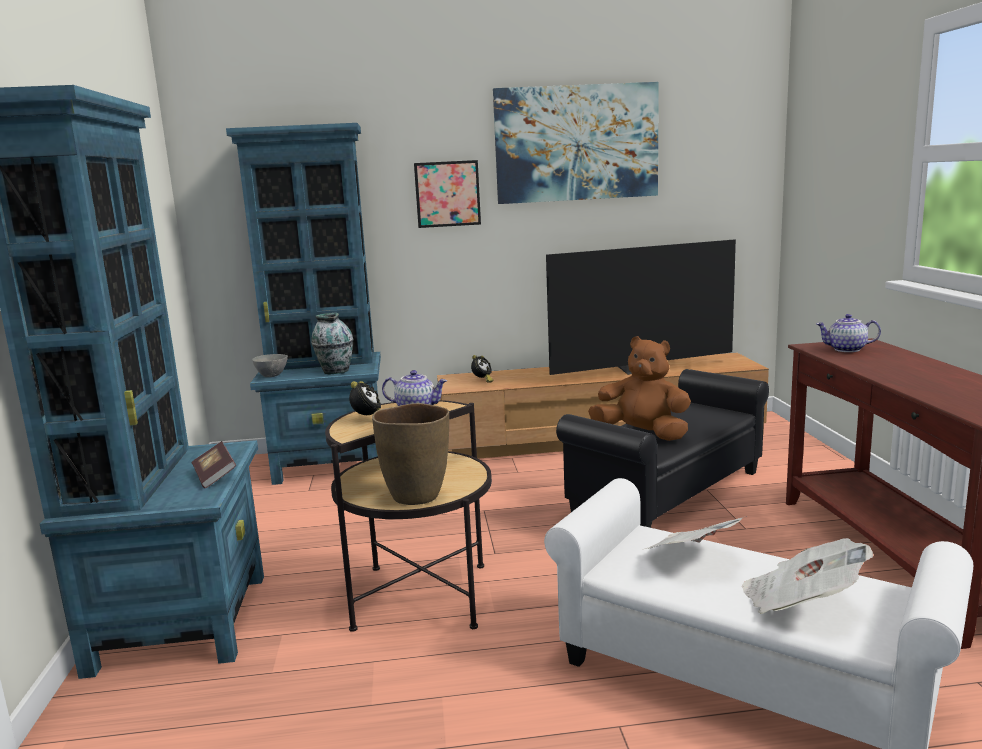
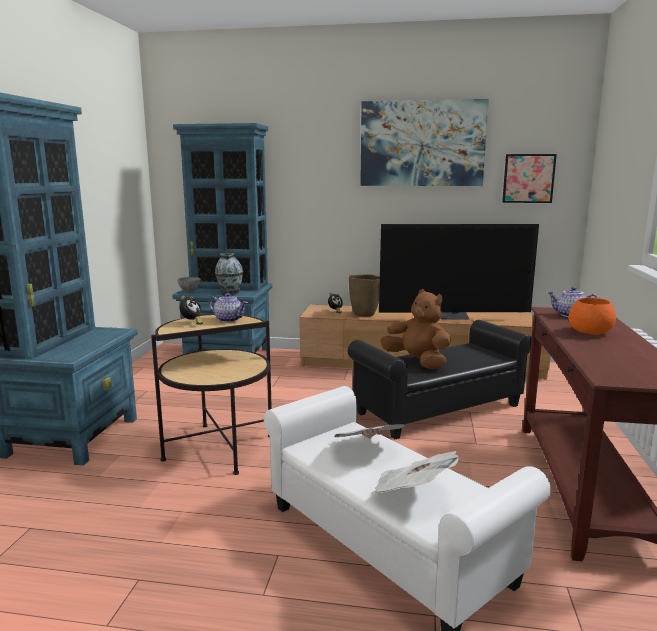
camera: 15 degrees right, 0 degrees up
book [192,441,236,488] -> none
brown vase [372,403,449,505] -> brown vase moved to [349,274,380,317]
picture [414,160,481,228] -> picture moved to [502,154,557,203]
none -> orange bowl [569,297,616,335]

